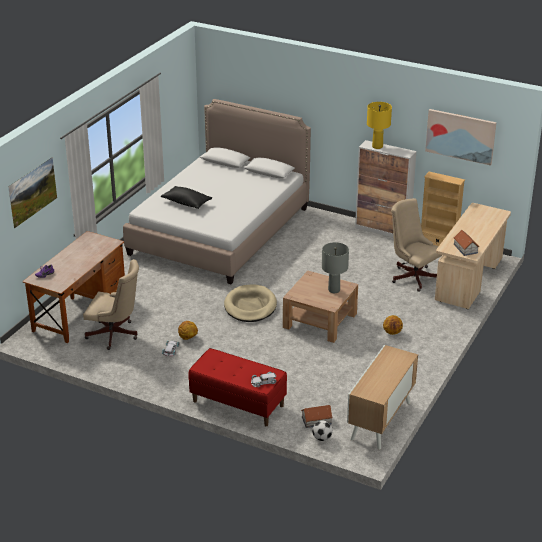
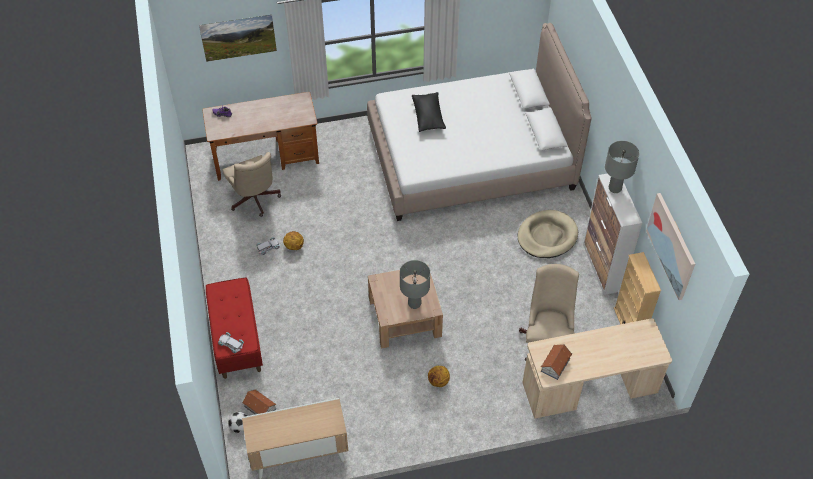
camera: 50 degrees right, 20 degrees up
beige dog bed [224,285,277,322] -> beige dog bed moved to [517,210,578,258]
yellow table lamp [367,102,392,149] -> grey table lamp [605,141,639,193]

